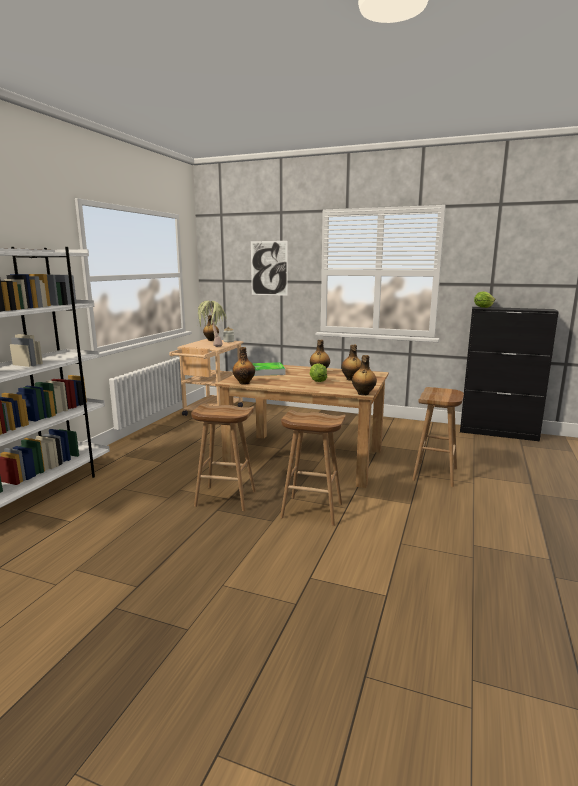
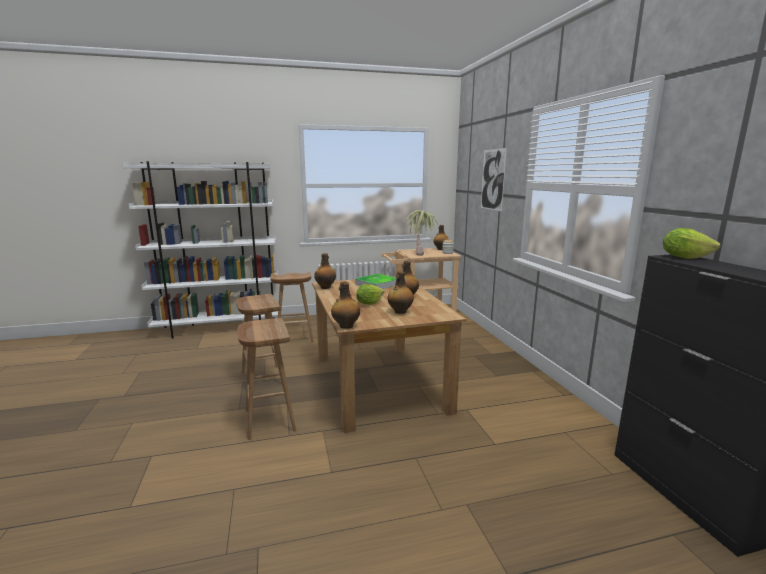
camera: 55 degrees right, 0 degrees up
brown stool [412,387,464,487] -> brown stool moved to [270,272,314,343]

